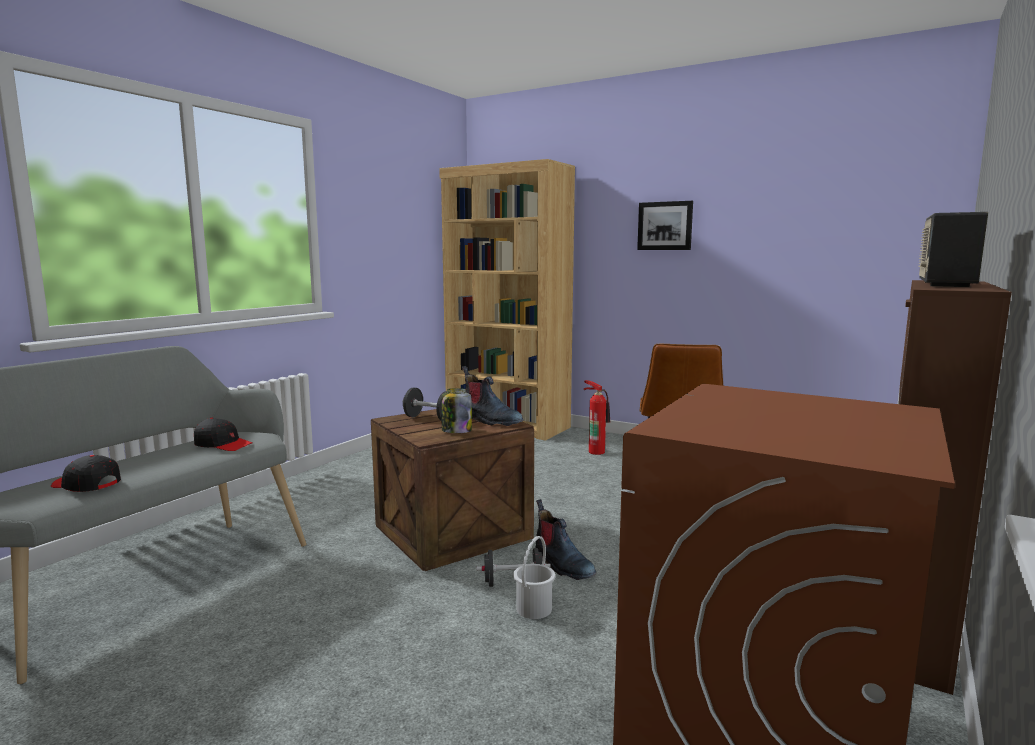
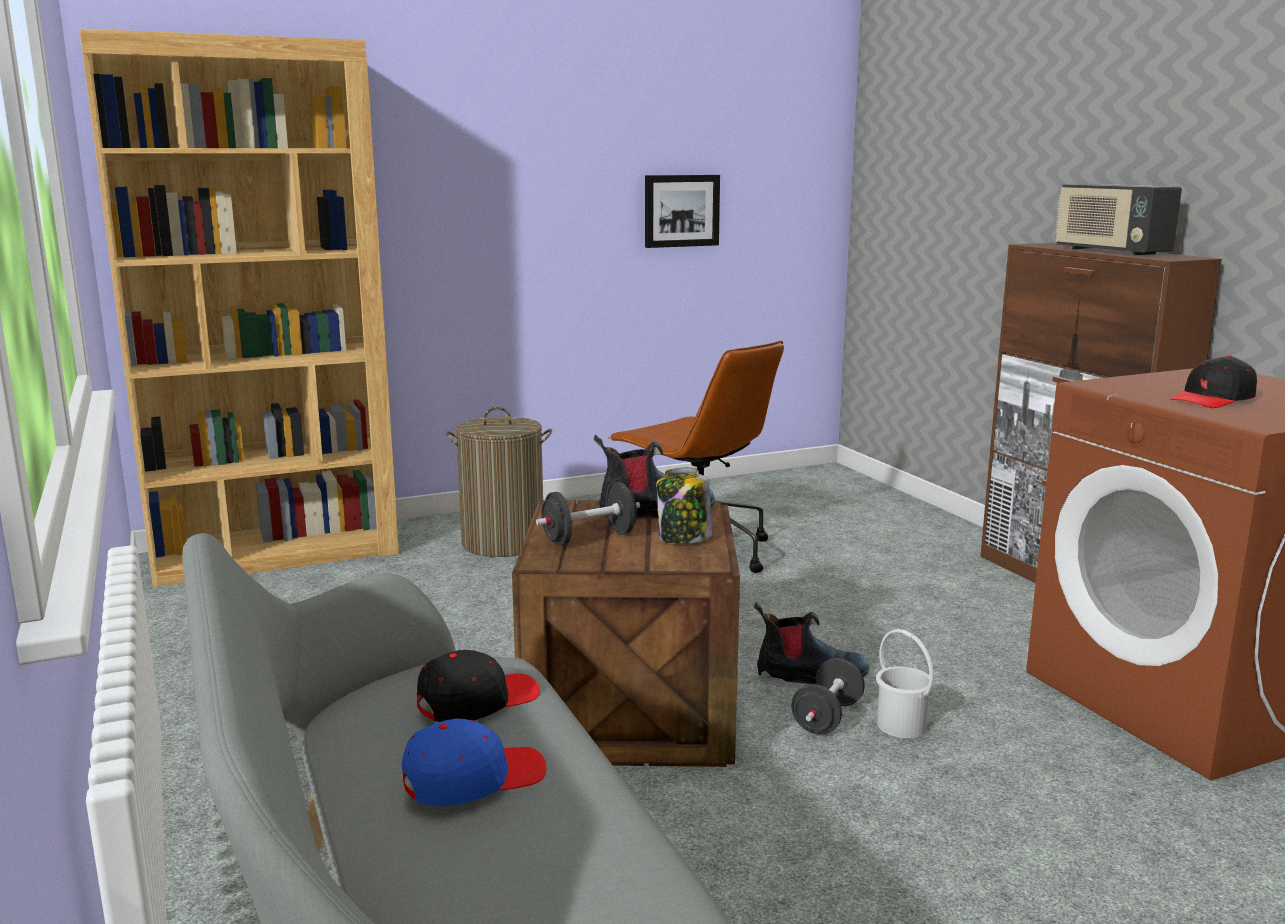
camera: 55 degrees left, 5 degrees up
black cap [51,455,121,492] -> black cap moved to [1170,355,1257,408]
fire extinguisher [584,380,610,455] -> laundry basket [446,407,552,557]
picture [637,201,693,250] -> picture moved to [645,175,720,248]
none -> blue cap [402,719,546,807]

